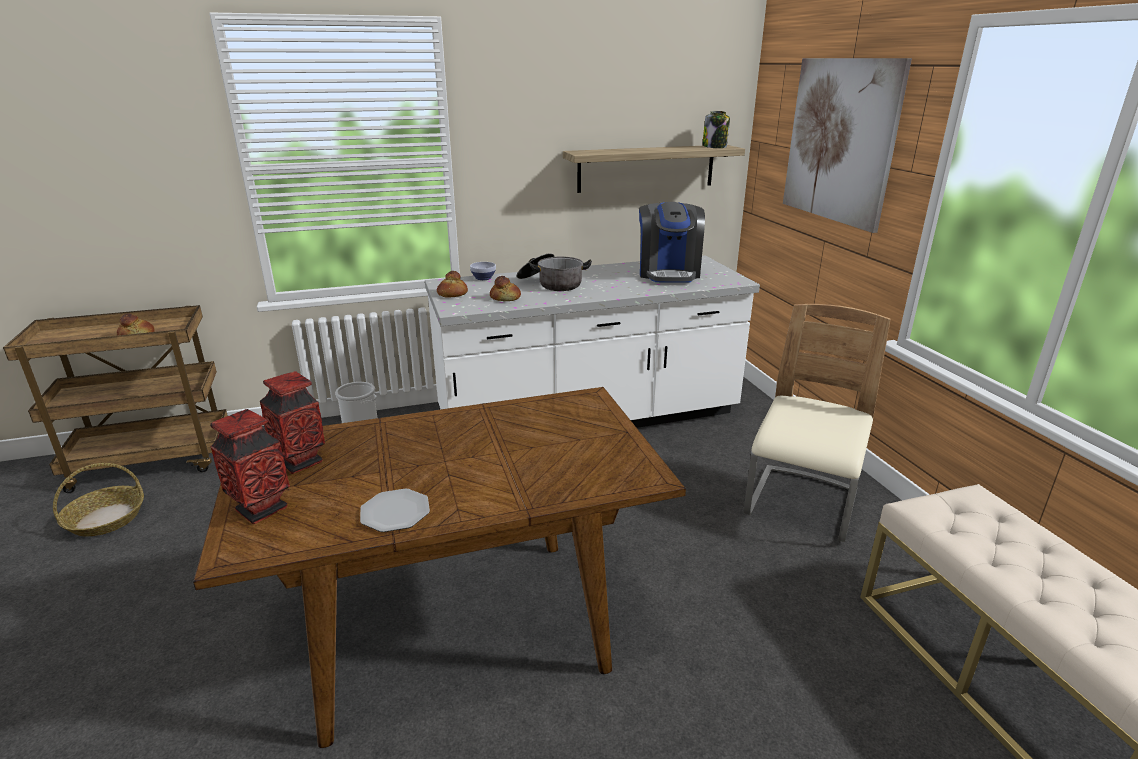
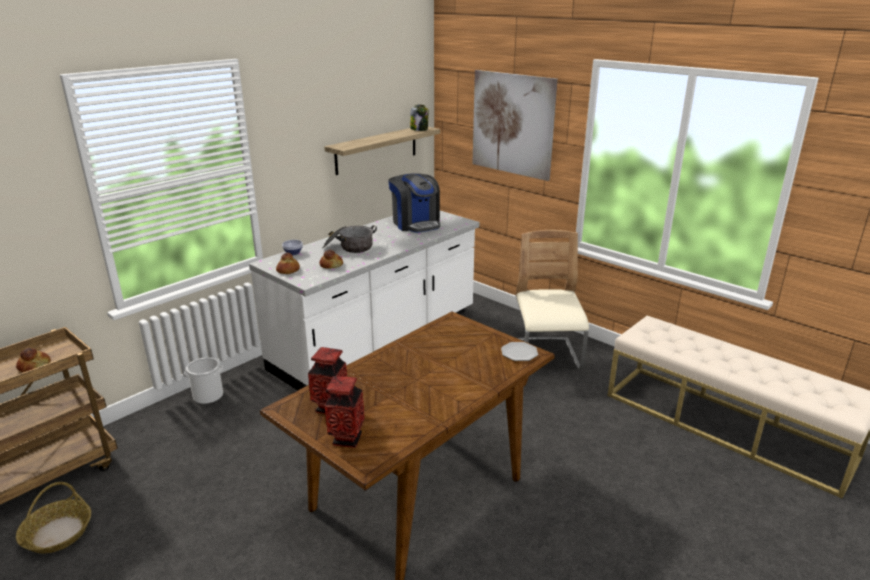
camera: 30 degrees left, 0 degrees up
plate [360,489,430,532] -> plate moved to [501,342,538,361]

